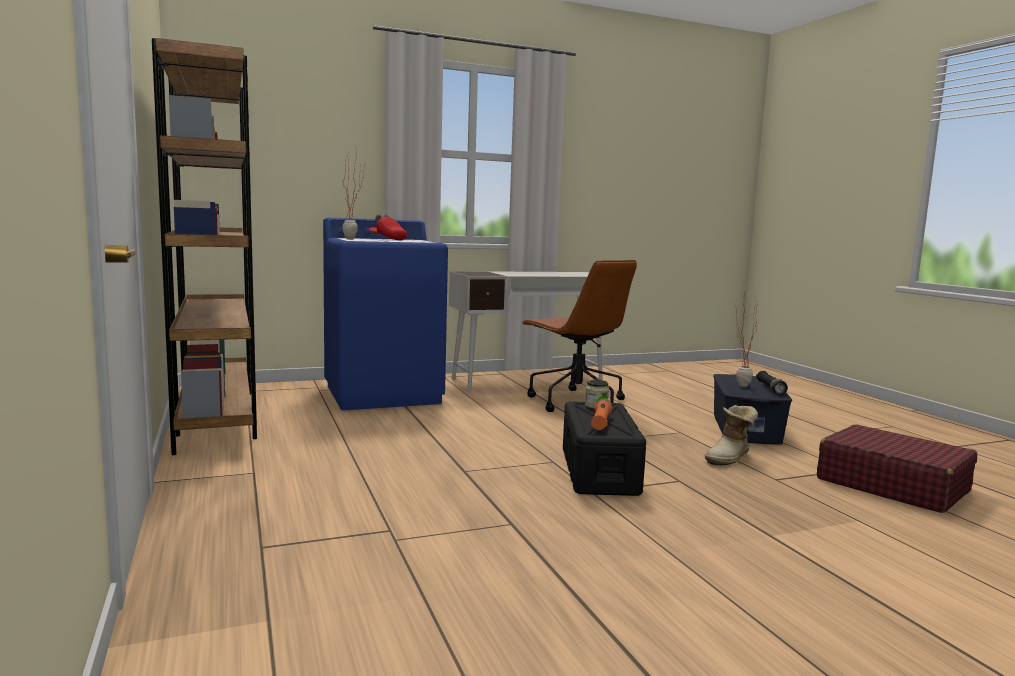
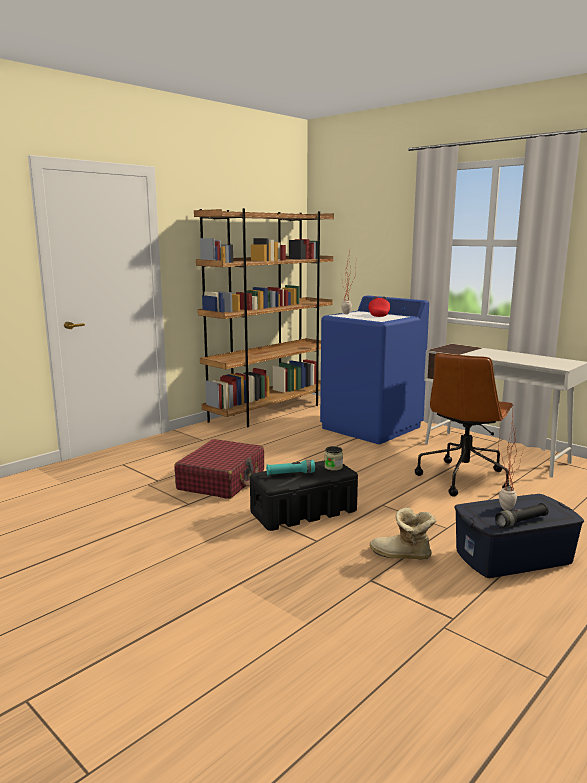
camera: 65 degrees right, 5 degrees up
orange flashlight [591,399,612,430] -> turquoise flashlight [266,460,315,475]
red suitcase [817,424,977,513] -> red suitcase moved to [174,439,264,499]

